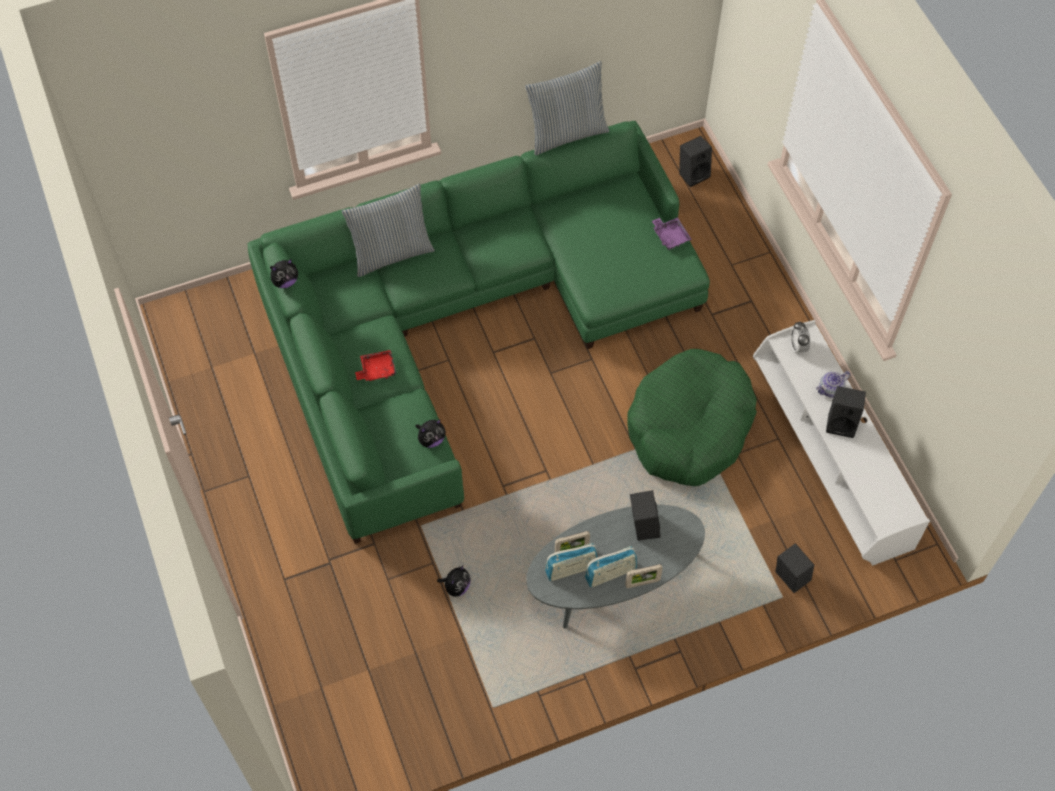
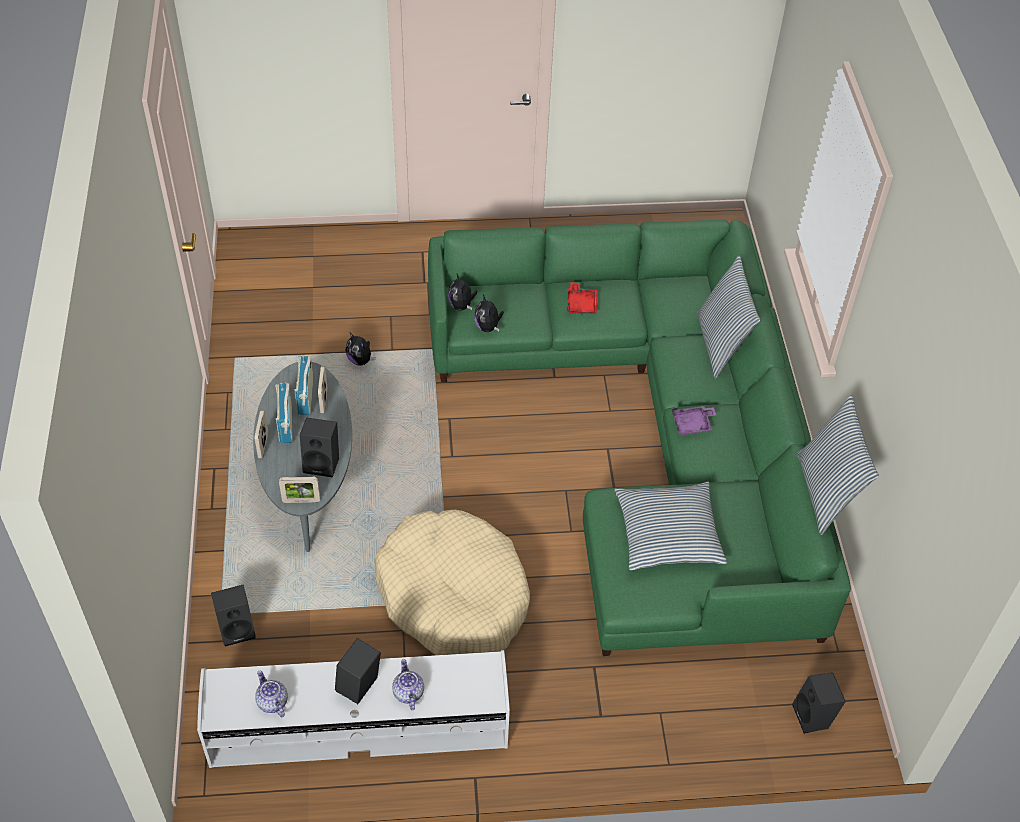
camera: 105 degrees right, 10 degrees down
plush toy [270,259,298,288] -> plush toy moved to [448,274,478,311]
green dog bed [628,349,757,486] -> beige dog bed [374,510,530,655]
purple tray [652,217,692,250] -> purple tray moved to [672,406,716,435]
alarm clock [790,321,810,353] -> none
none -> teapot [255,670,288,717]
none -> picture frame [279,476,320,503]
none -> pillow [614,482,727,570]

